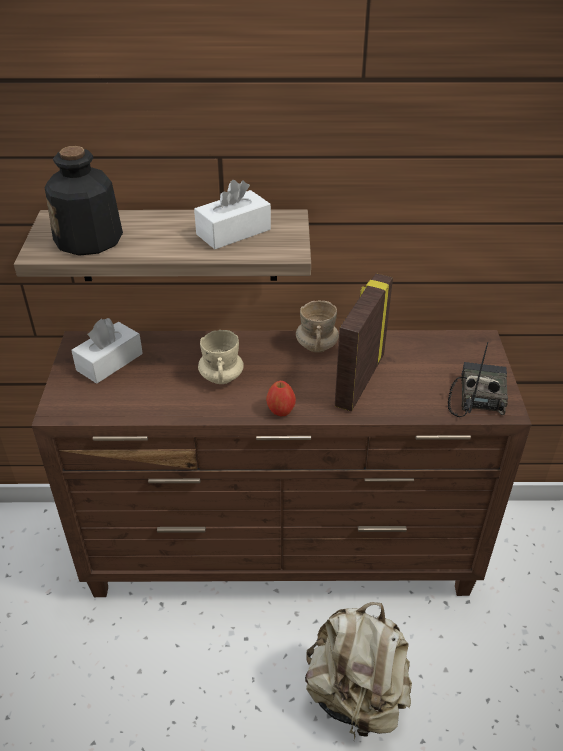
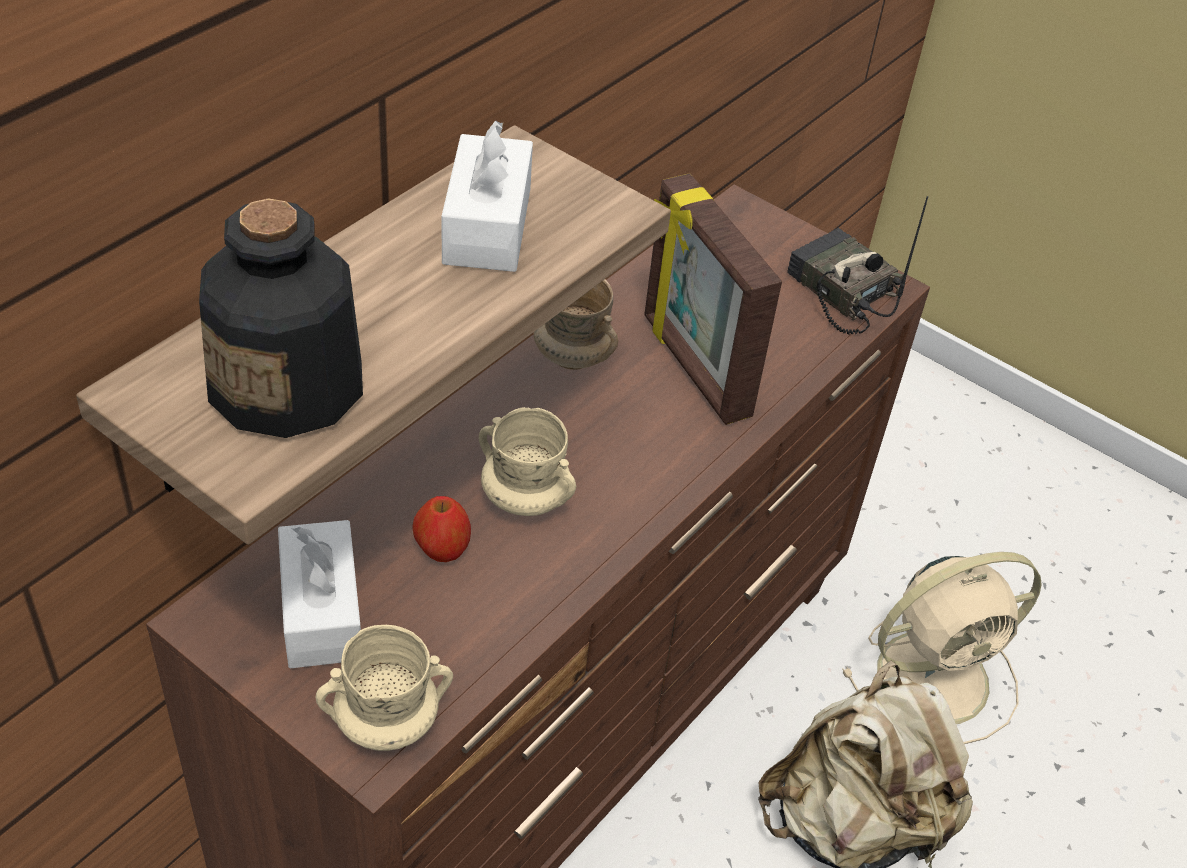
camera: 55 degrees left, 5 degrees up
apple [266,381,296,417] -> apple moved to [412,496,471,562]
none -> beige mug [316,625,453,751]
none -> beige fan [842,552,1042,744]

